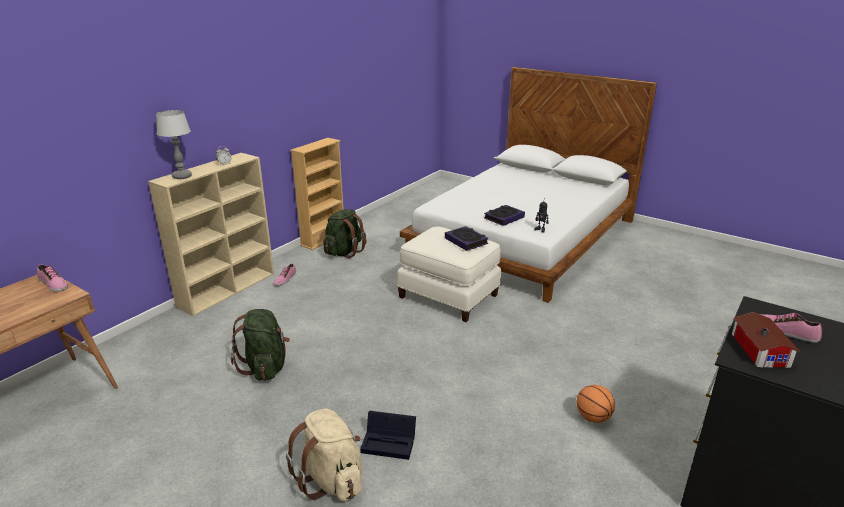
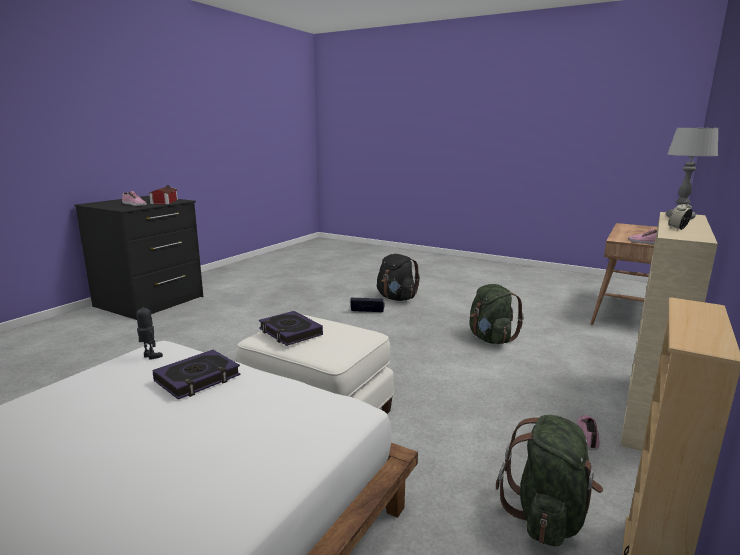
camera: 175 degrees right, 10 degrees down
beige backpack [286,409,362,501] -> black backpack [377,254,420,301]
basketball [576,385,615,423] -> none

